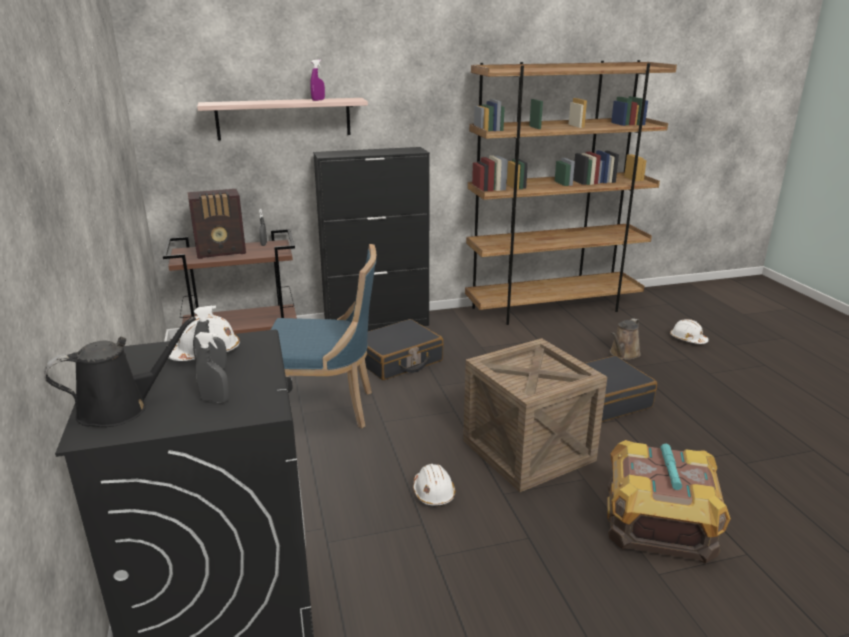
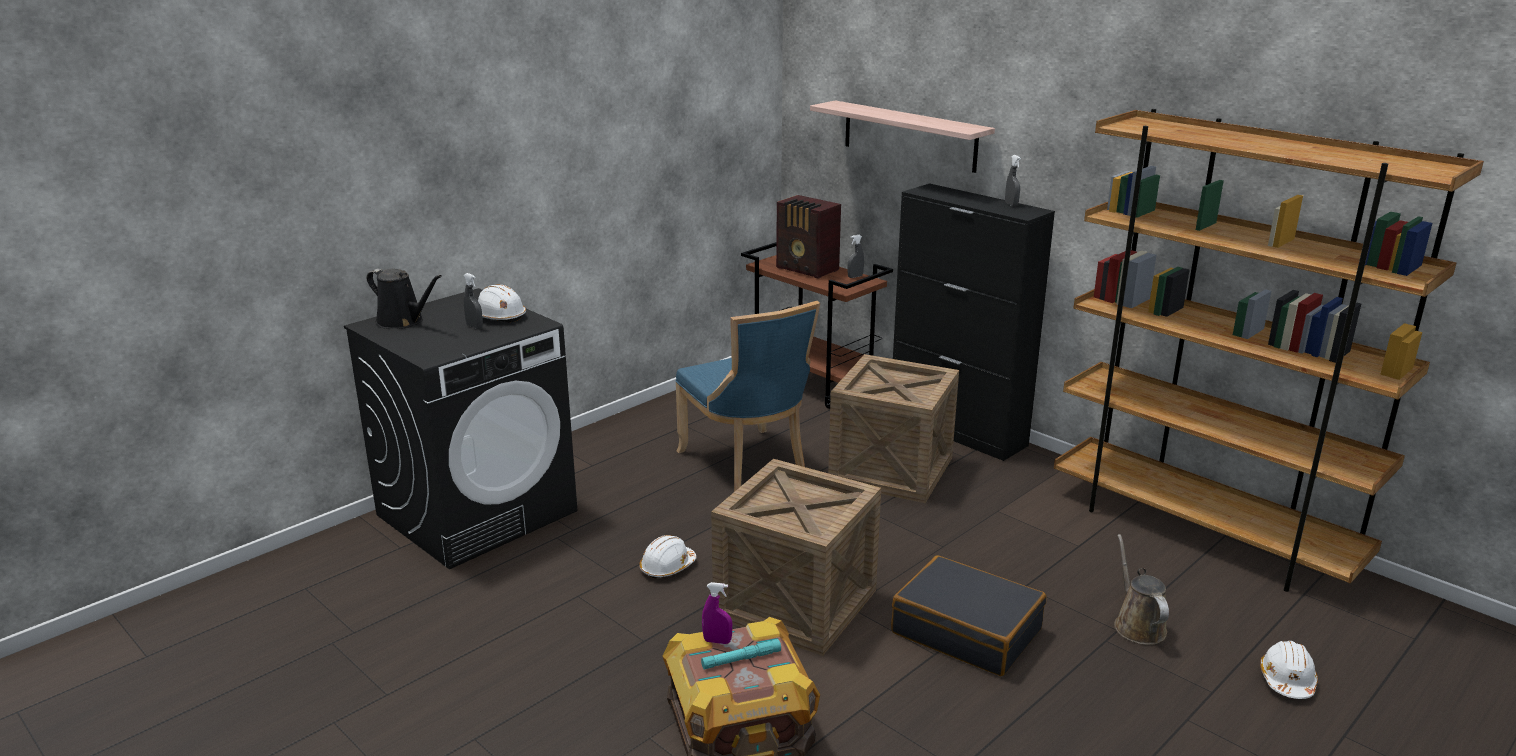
camera: 60 degrees right, 0 degrees up
grey spray bottle [195,332,229,403] -> grey spray bottle moved to [1005,155,1021,207]
purple spray bottle [310,59,325,101] -> purple spray bottle moved to [702,582,732,644]
black suitcase [365,319,443,380] -> crate [828,354,959,503]
brown watering can [610,318,641,360] -> brown watering can turned 75 degrees clockwise [1114,534,1169,645]

